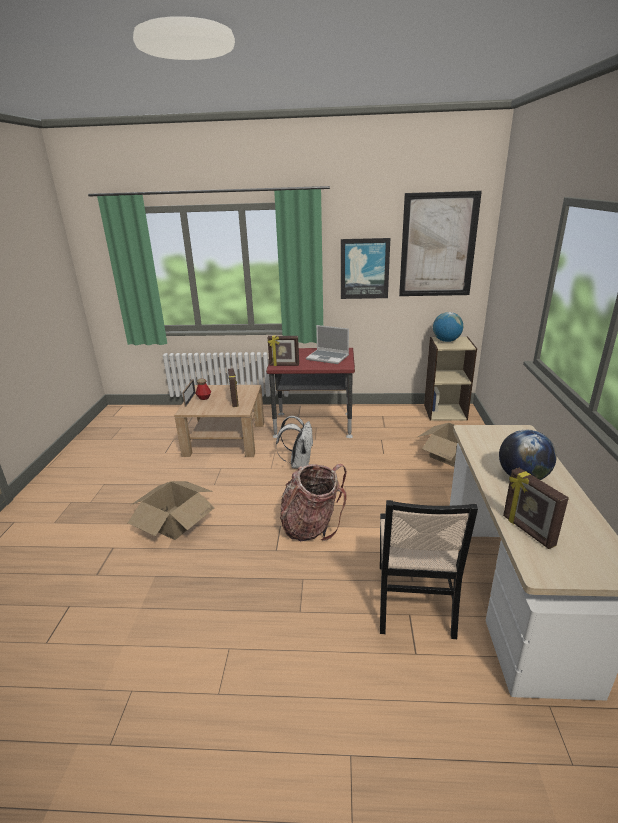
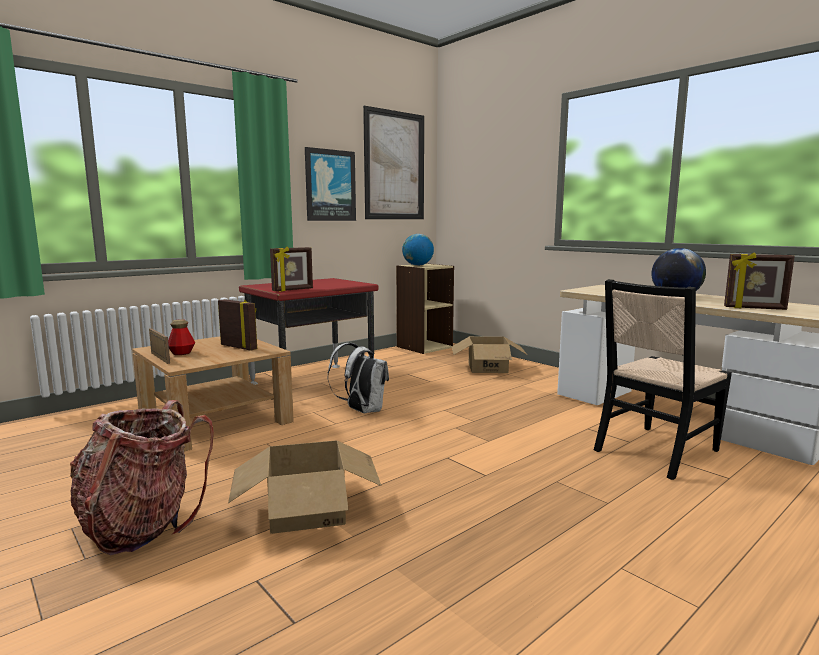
camera: 45 degrees left, 15 degrees down
backpack [280,464,347,542] -> backpack moved to [70,400,214,555]
laptop [306,325,349,364] -> none
chair [380,500,478,639] -> chair turned 90 degrees clockwise [594,279,732,480]

